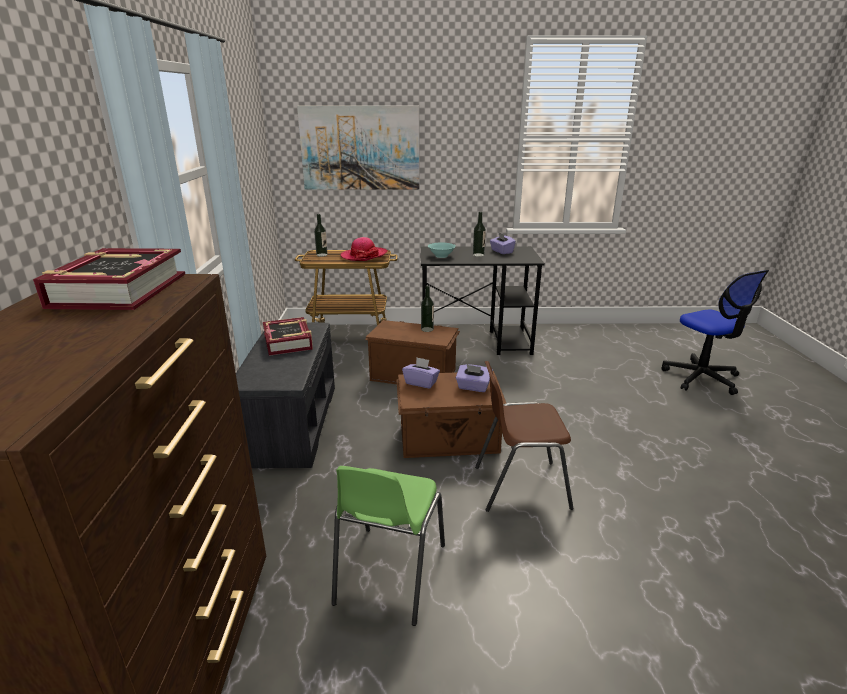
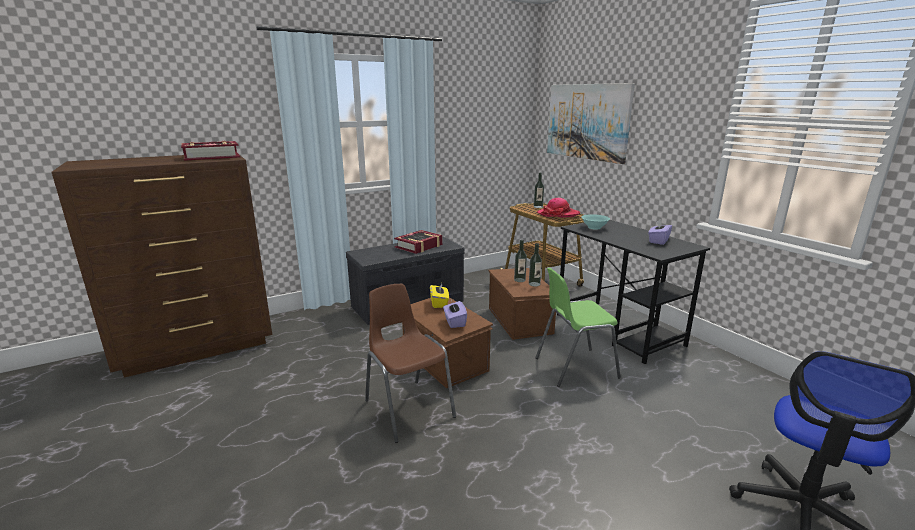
camera: 60 degrees right, 5 degrees down
green chair [331,466,445,626] -> green chair moved to [535,268,621,387]
purple tissue box [402,357,440,388] -> yellow tissue box [430,283,449,308]
bottle [473,212,486,257] -> bottle moved to [514,240,527,282]

